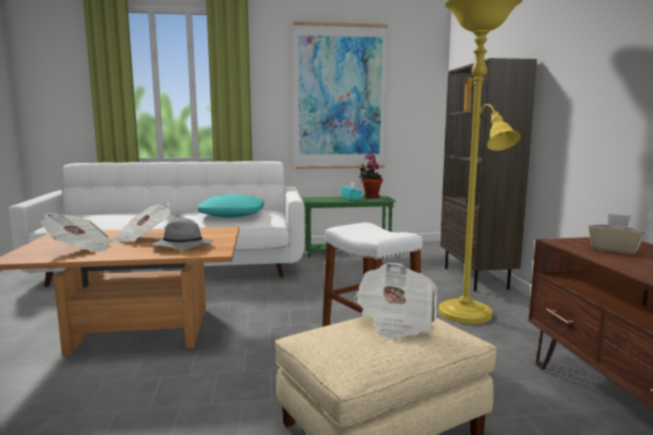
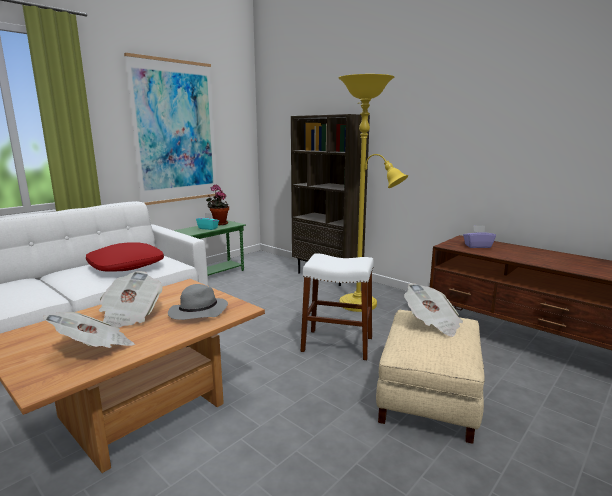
camera: 40 degrees left, 5 degrees up
turquoise pillow [197,194,264,218] -> red pillow [86,242,164,272]
beige tissue box [589,213,645,255] -> purple tissue box [463,226,496,248]

